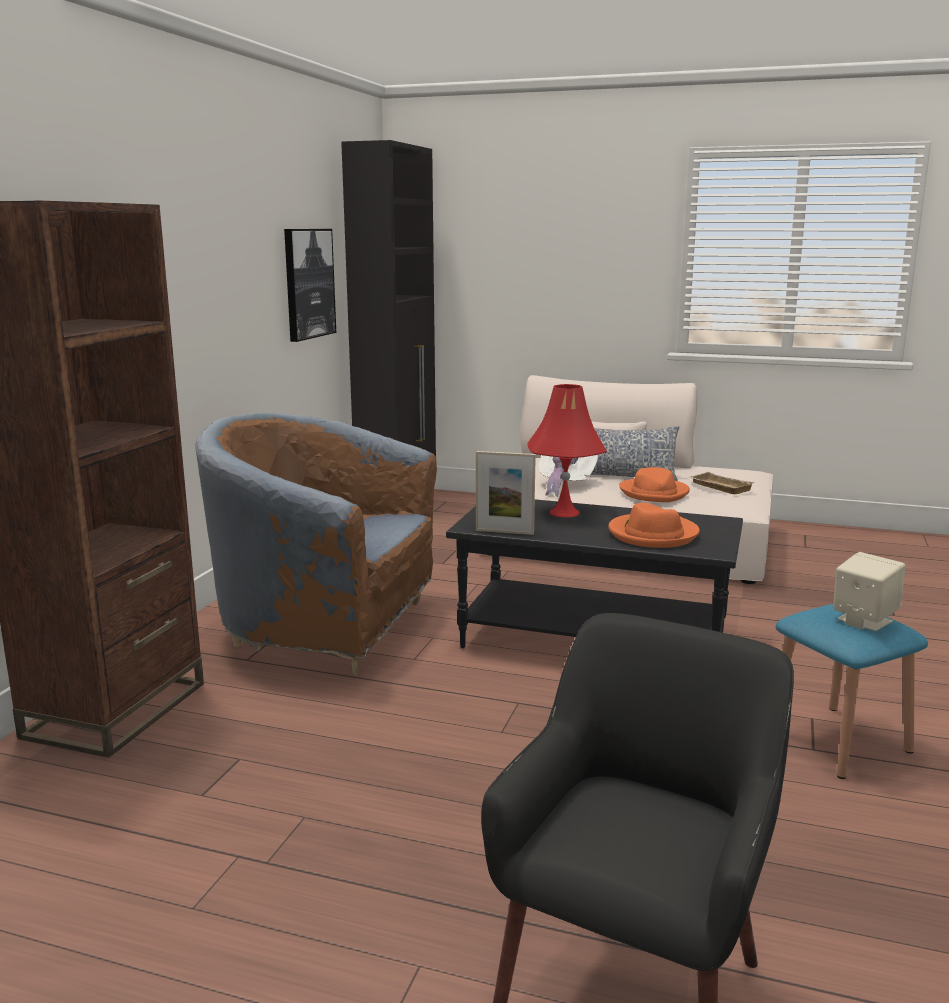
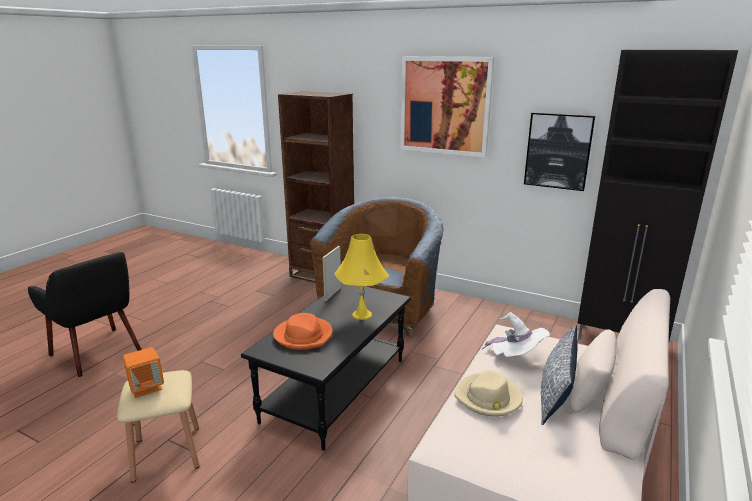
camera: 100 degrees right, 5 degrees up
red table lamp [527,384,607,517] -> yellow table lamp [334,234,389,320]
orange hat [619,467,690,502] -> beige hat [454,370,523,417]
beige tray [689,472,754,494] -> none
blue stool [776,604,928,779] -> beige stool [117,370,199,483]
beige speaker [833,552,906,631] -> orange speaker [123,347,164,398]
none -> picture [400,56,494,157]

